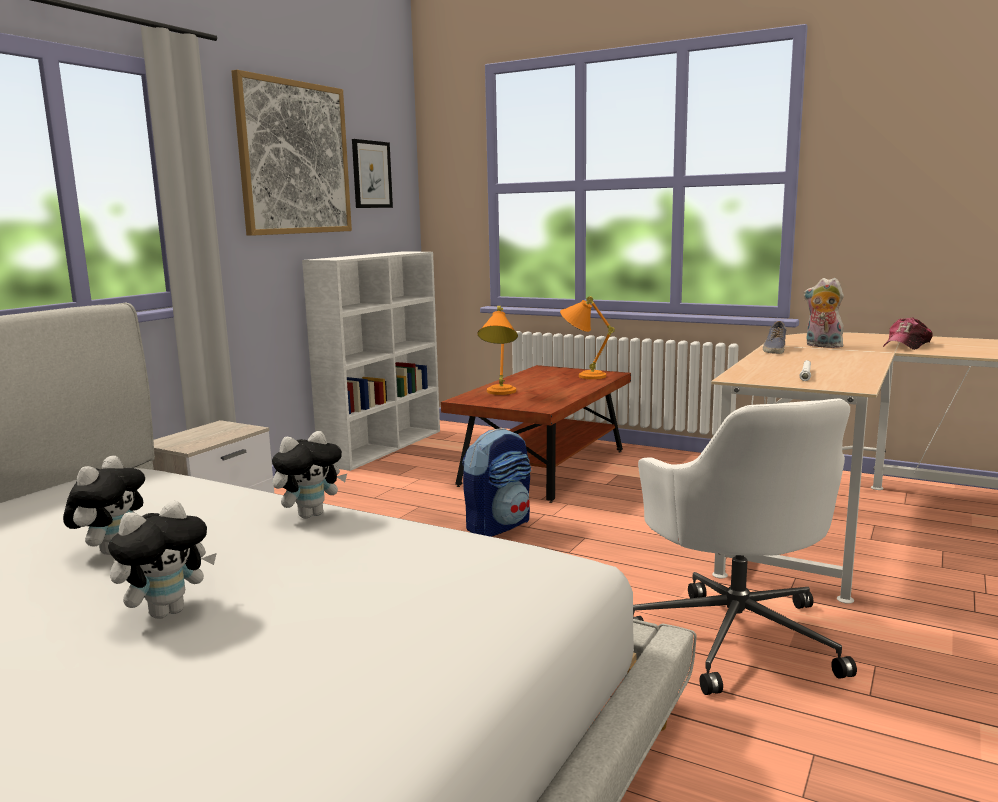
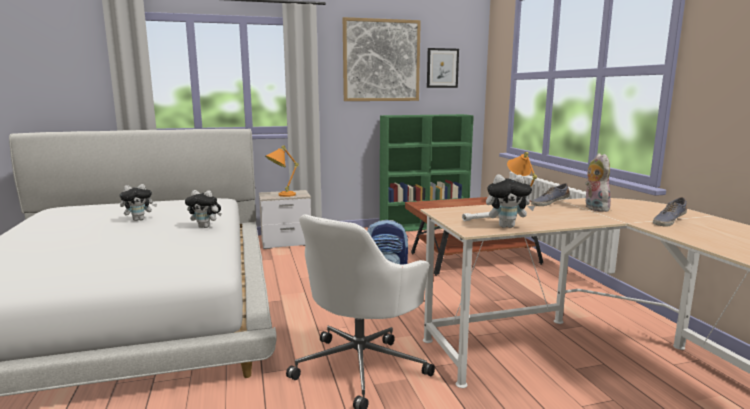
camera: 45 degrees right, 0 degrees up
plush toy [108,501,217,619] -> plush toy moved to [486,174,535,228]
white bookcase [302,252,440,471] -> green bookcase [380,114,474,231]
orange table lamp [477,306,518,395] -> orange table lamp moved to [265,145,299,197]
cap [883,317,933,350] -> shoe [653,197,687,227]

